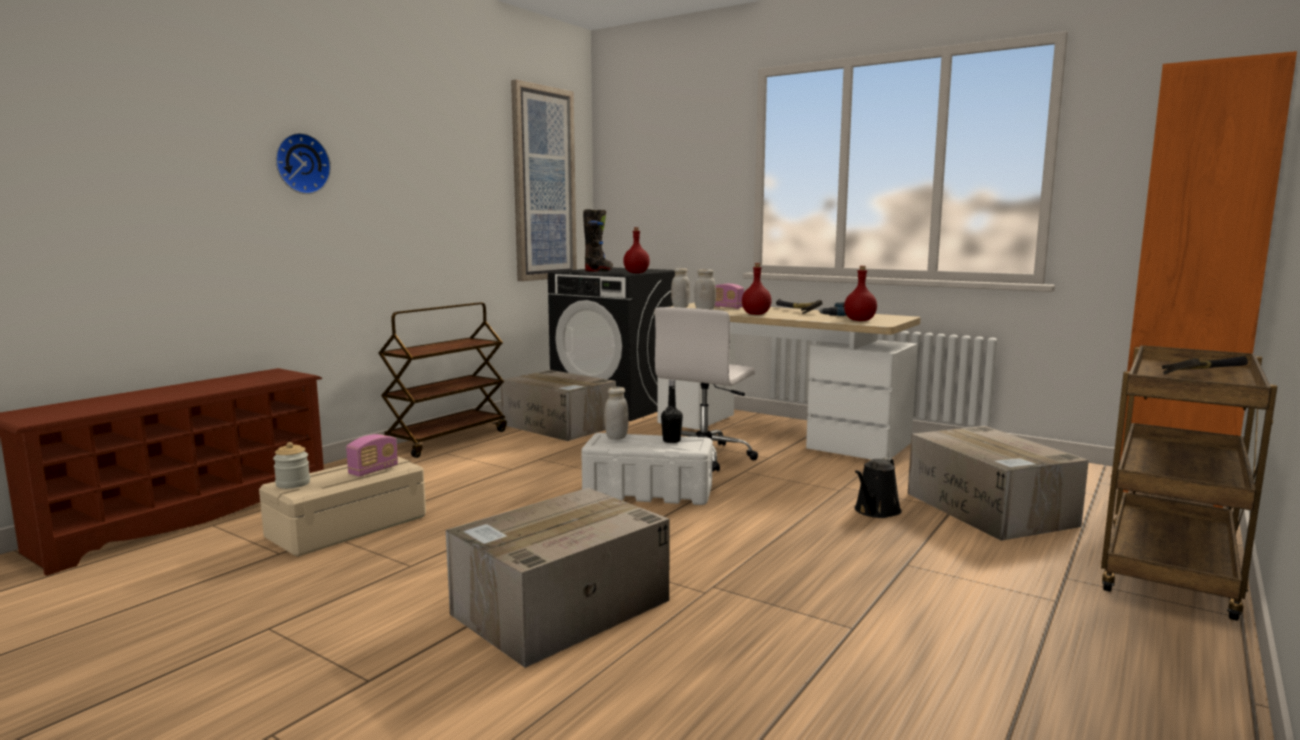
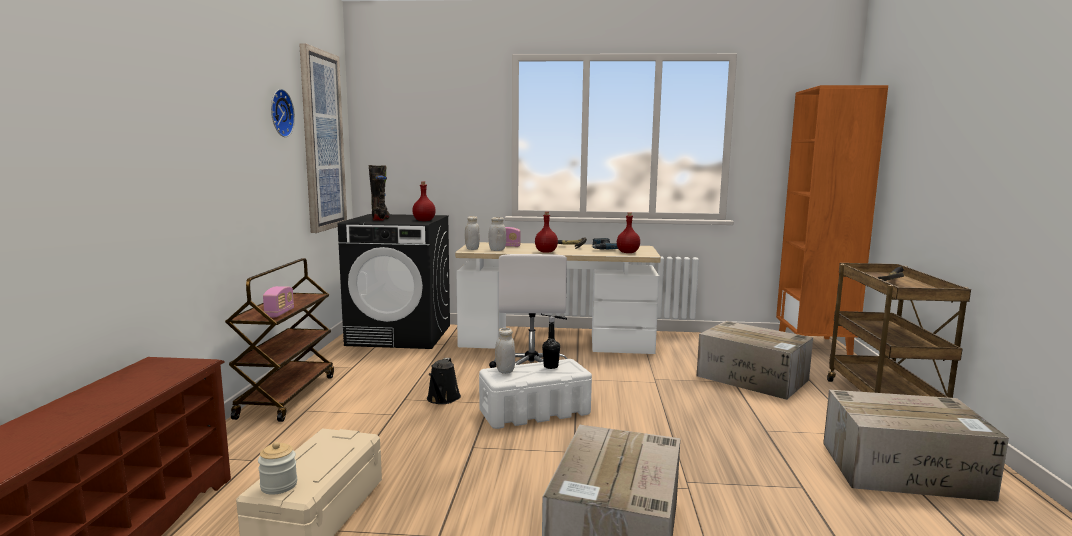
camera: 30 degrees left, 0 degrees up
wall clock [275,133,331,194] -> wall clock moved to [271,89,295,137]
radio [346,434,398,477] -> radio moved to [263,286,294,317]
cardboard box [501,370,616,441] -> cardboard box moved to [823,390,1009,502]
black watering can [854,458,902,518] -> black watering can moved to [427,358,461,404]

